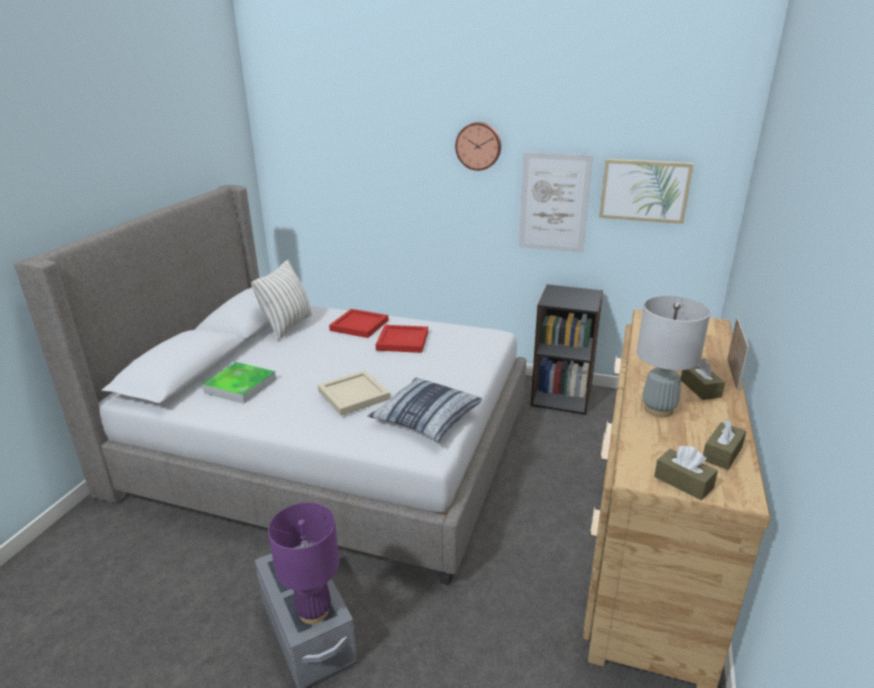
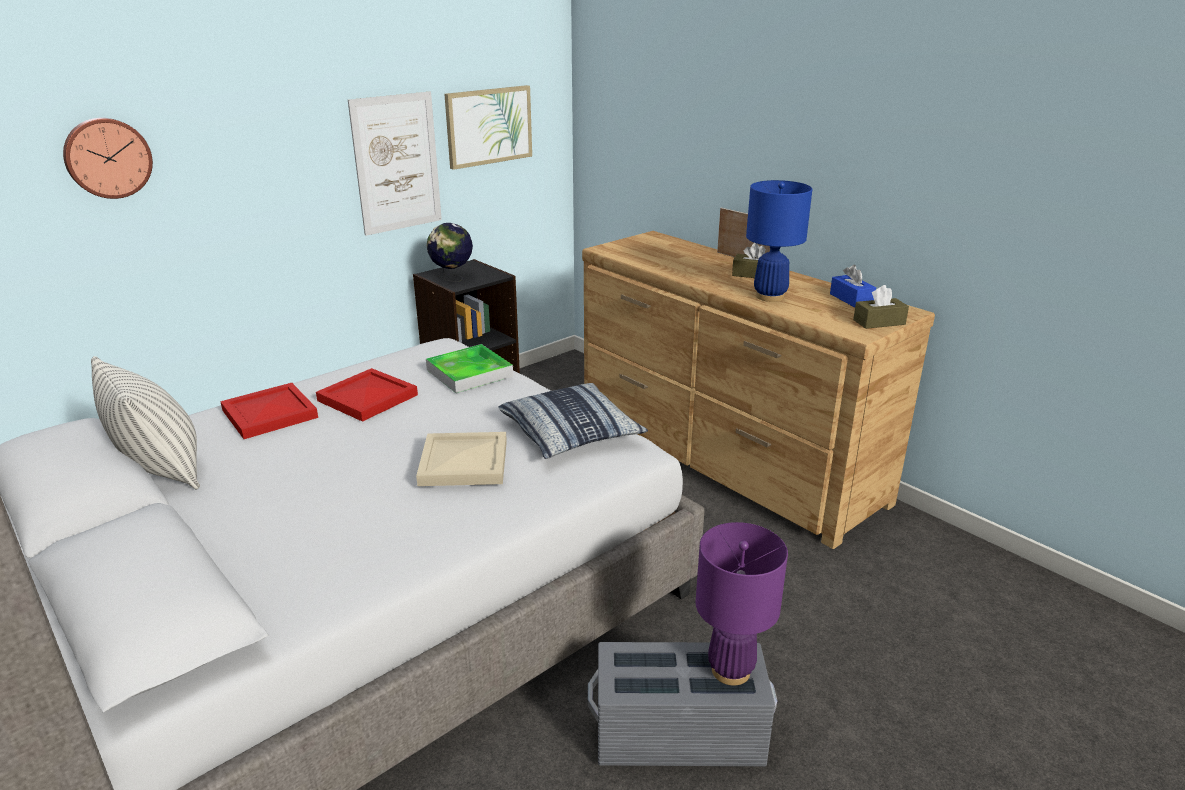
camera: 60 degrees left, 0 degrees up
tray [202,362,276,404] -> tray moved to [426,344,513,393]
wall clock [455,122,501,171] -> wall clock moved to [63,118,153,199]
grey table lamp [637,296,710,417] -> blue table lamp [746,180,812,302]
brown tissue box [703,419,746,470] -> blue tissue box [830,265,876,308]
none -> globe [427,223,473,282]

